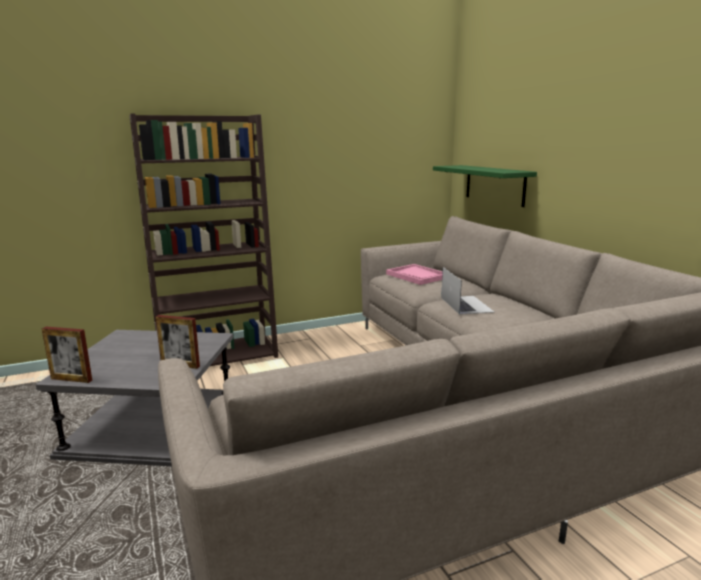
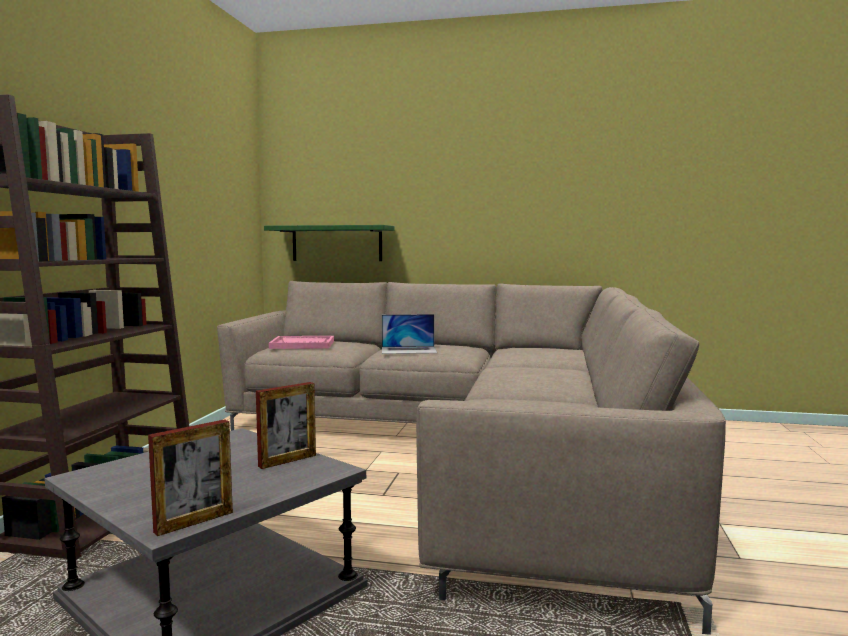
camera: 55 degrees left, 10 degrees down
laptop [441,267,494,315] -> laptop turned 150 degrees clockwise [382,314,437,354]

